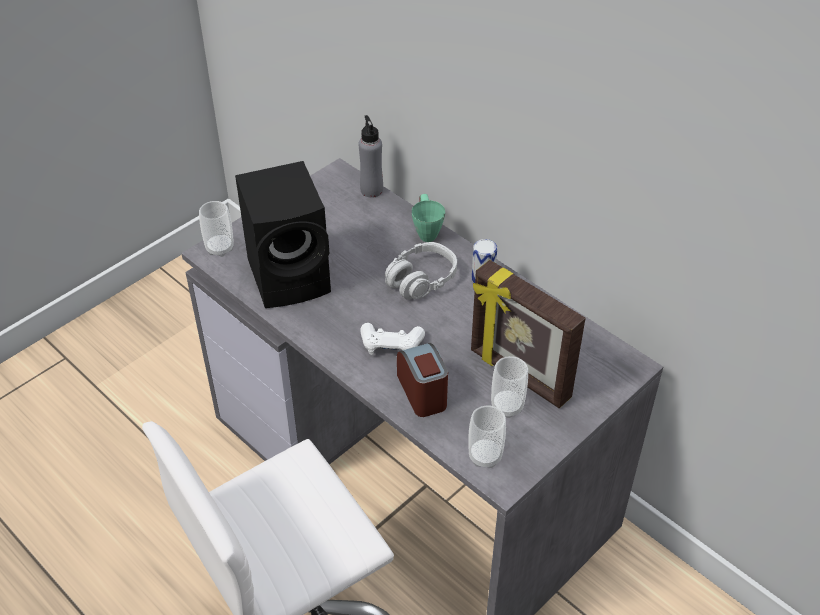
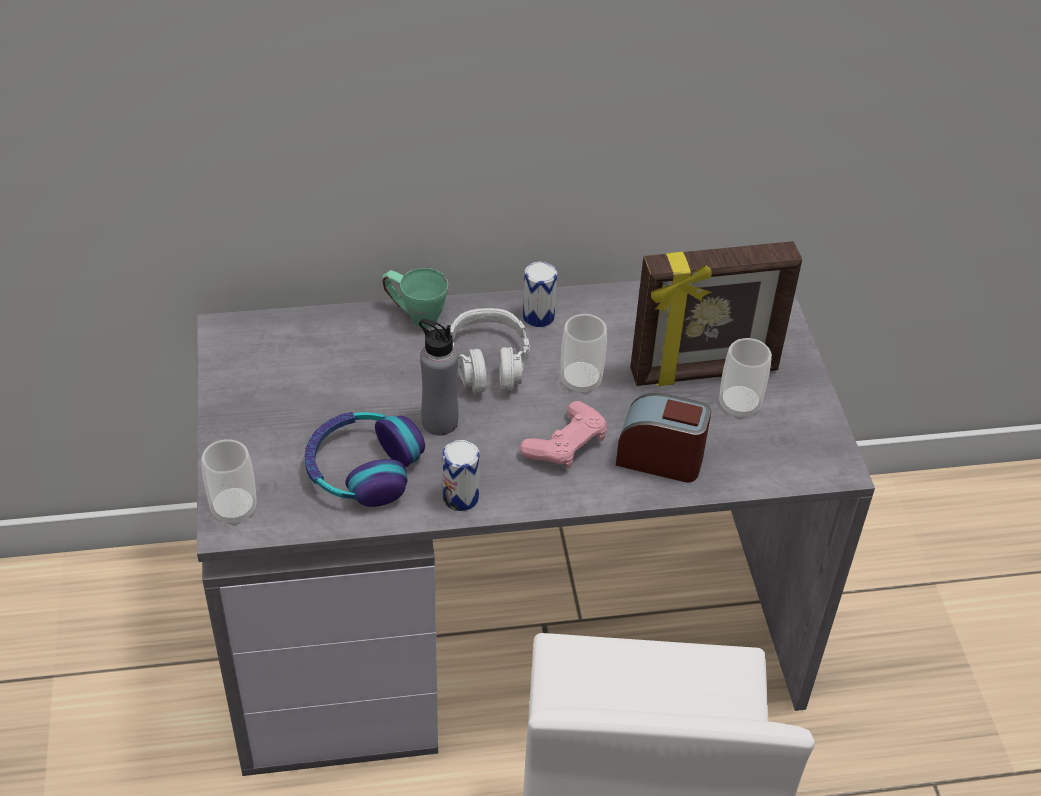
camera: 55 degrees left, 0 degrees up
black speaker [235,161,331,308] -> headphones [305,412,425,507]
grey bottle [359,115,383,198] -> grey bottle moved to [419,319,459,435]
white game controller [360,323,425,355] -> pink game controller [520,401,607,468]
cup [468,405,506,468] -> cup moved to [561,314,607,395]
none -> can [442,440,480,511]

